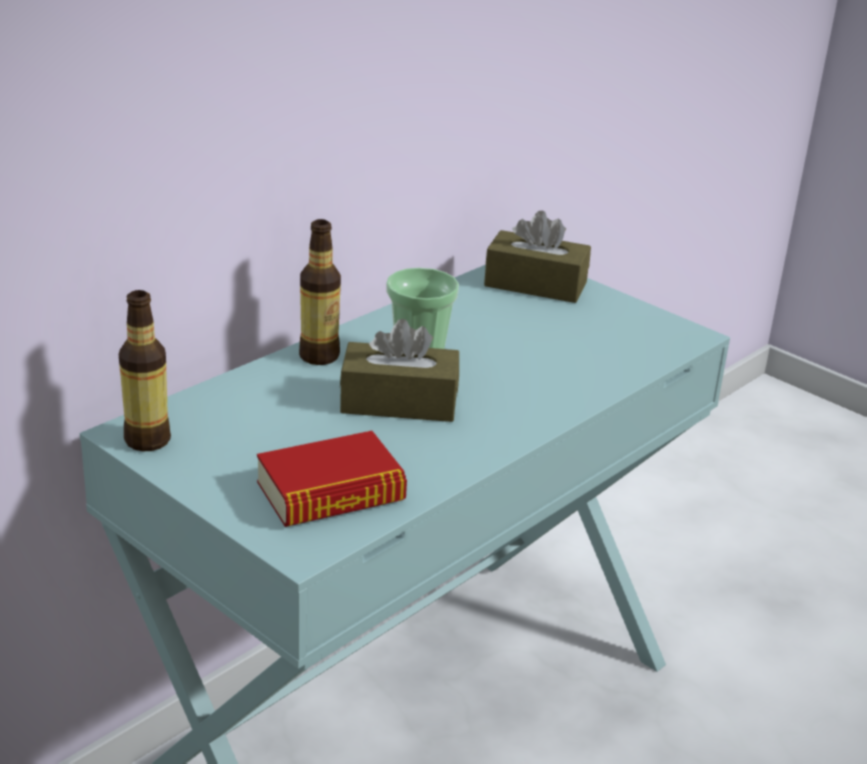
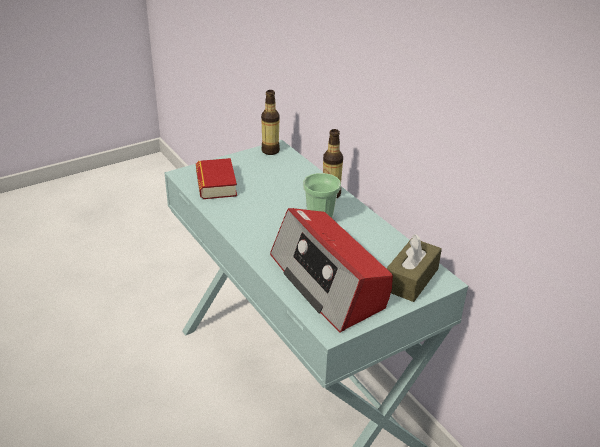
camera: 105 degrees right, 5 degrees up
brown tissue box [340,319,459,422] -> none
none -> radio [270,208,393,333]

